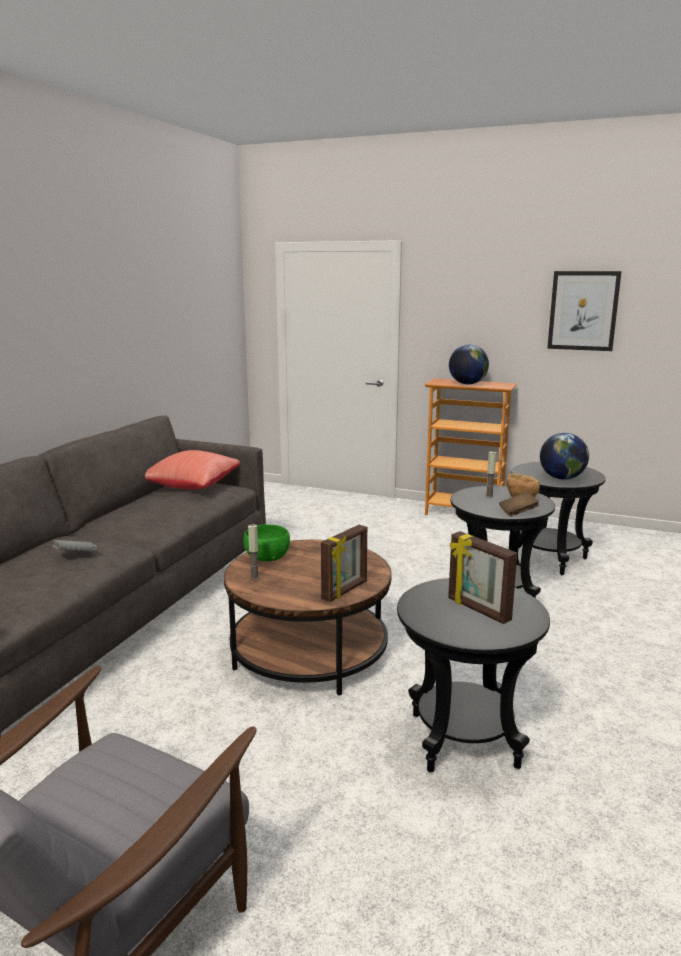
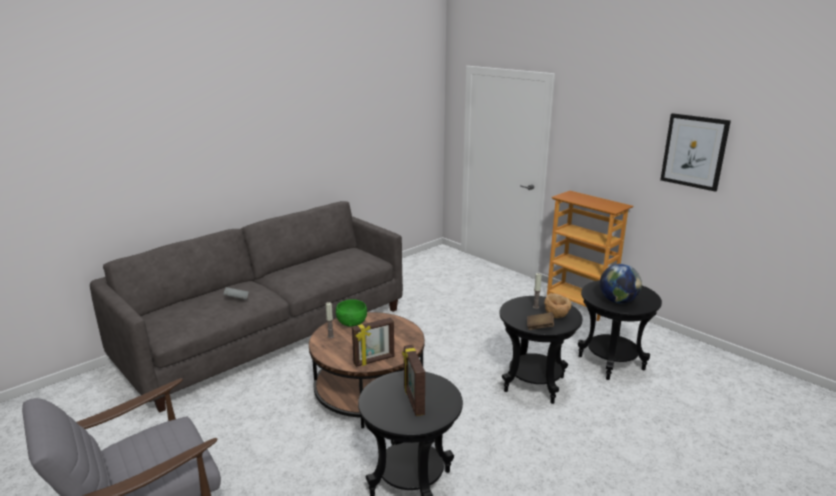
camera: 25 degrees right, 5 degrees up
red pillow [145,450,240,489] -> none
globe [449,344,489,384] -> none

